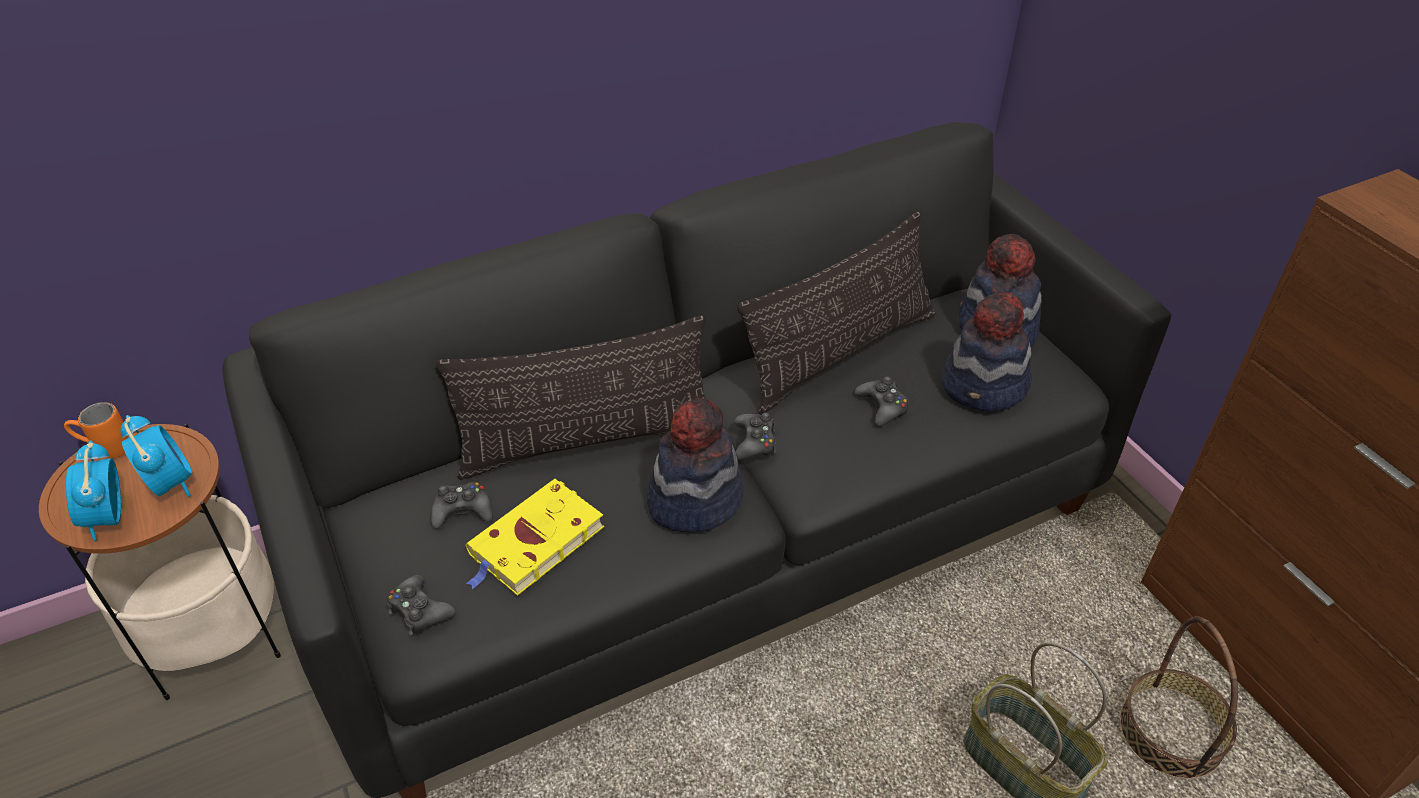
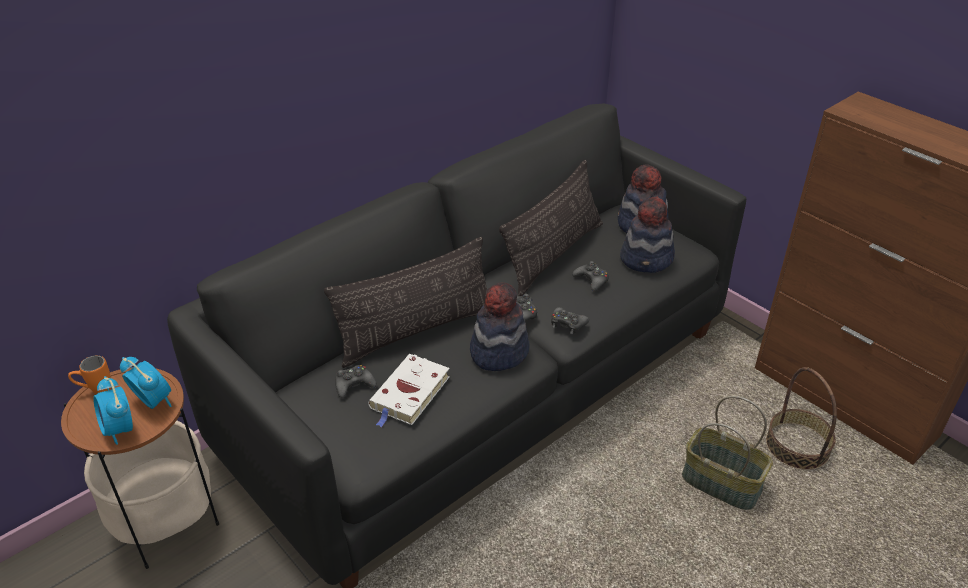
camera: 15 degrees left, 5 degrees down
black game controller [386,575,456,636] -> black game controller moved to [551,307,589,334]
yellow book [466,479,604,596] -> white book [368,354,450,427]

